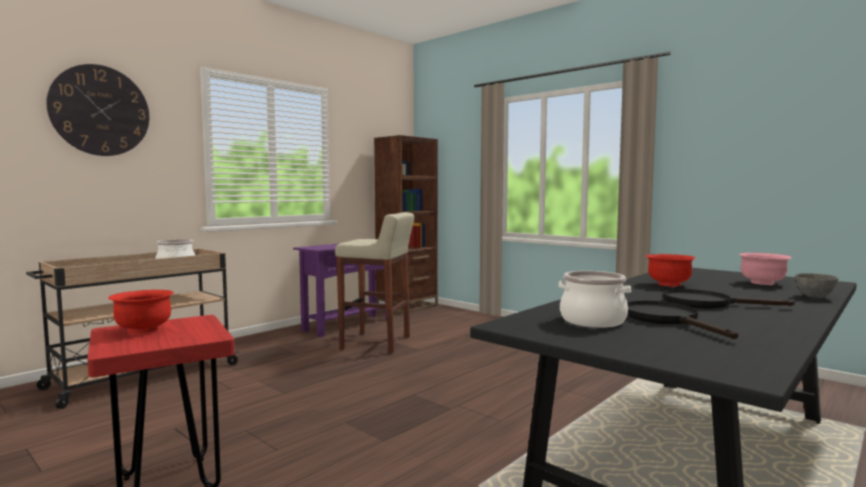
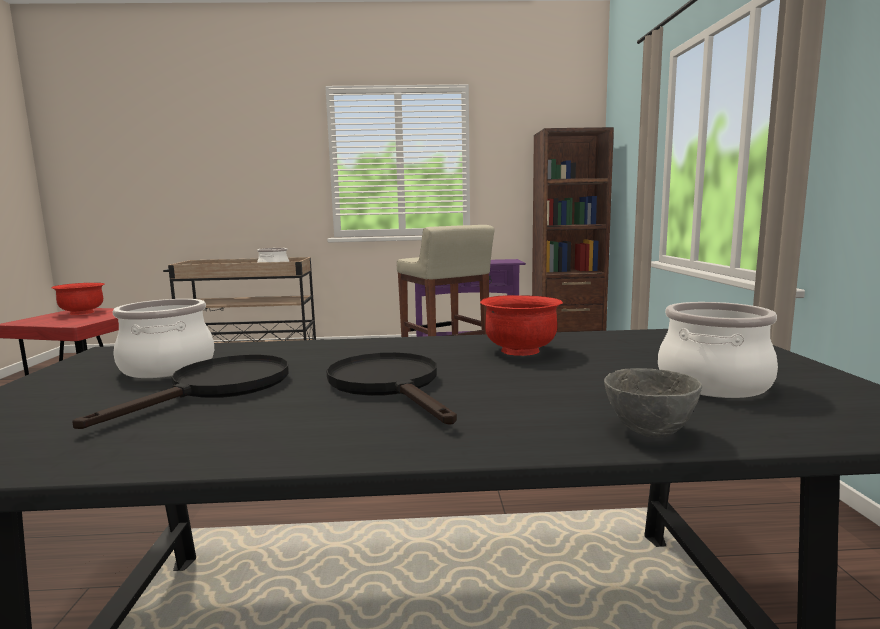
camera: 45 degrees right, 5 degrees up
wall clock [46,64,149,156] -> none
pink bowl [739,253,792,285] -> cooking pot [658,302,778,398]

